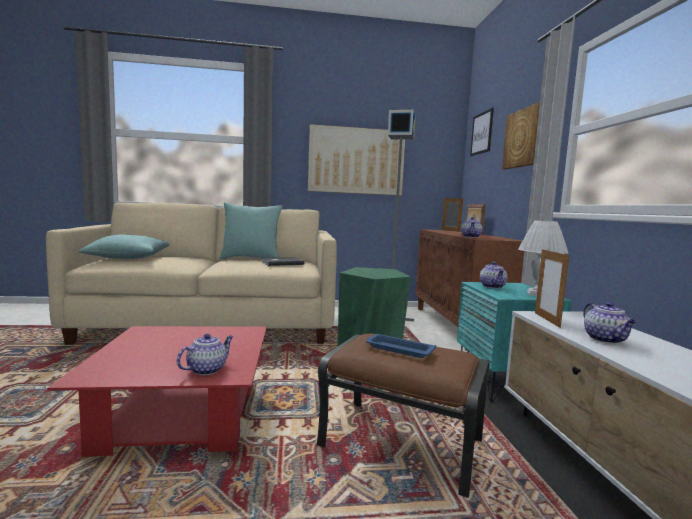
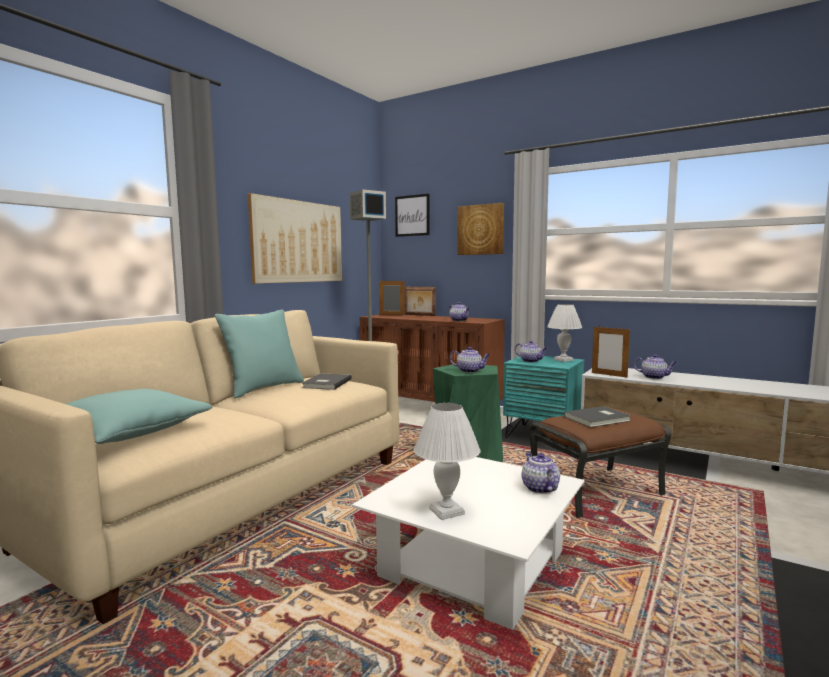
camera: 50 degrees left, 0 degrees up
red coffee table [47,326,267,457] -> white coffee table [352,457,585,630]
blue tray [366,334,436,358] -> grey book [564,406,632,428]
none -> white table lamp [414,403,480,520]
none -> teapot [450,347,490,373]

